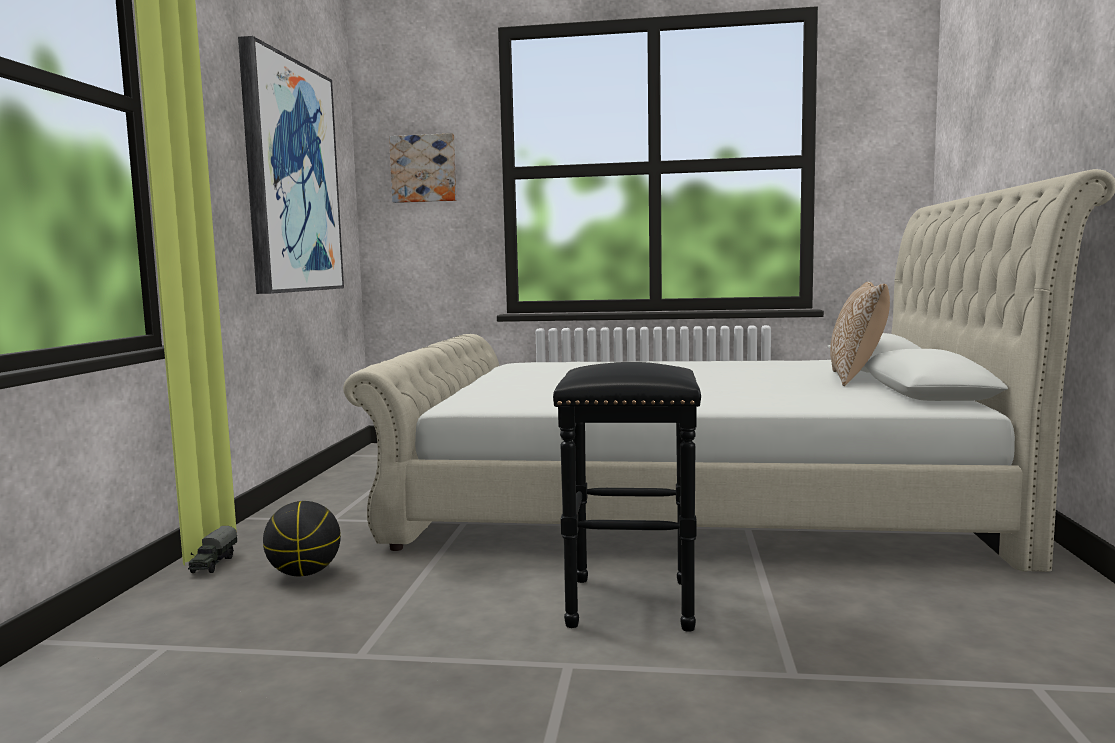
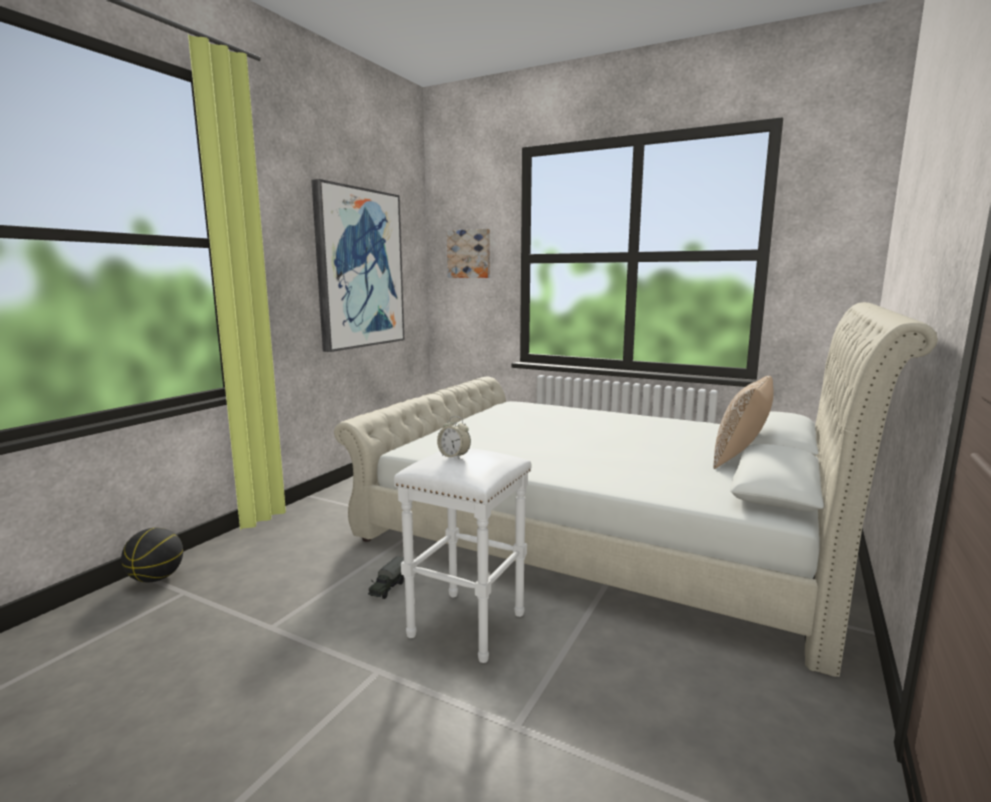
camera: 20 degrees right, 5 degrees up
toy truck [188,526,237,573] -> toy truck moved to [368,556,404,599]
basketball [263,501,341,576] -> basketball moved to [121,528,183,582]
black stool [553,362,701,632] -> white stool [394,448,532,663]
none -> alarm clock [437,416,471,460]

